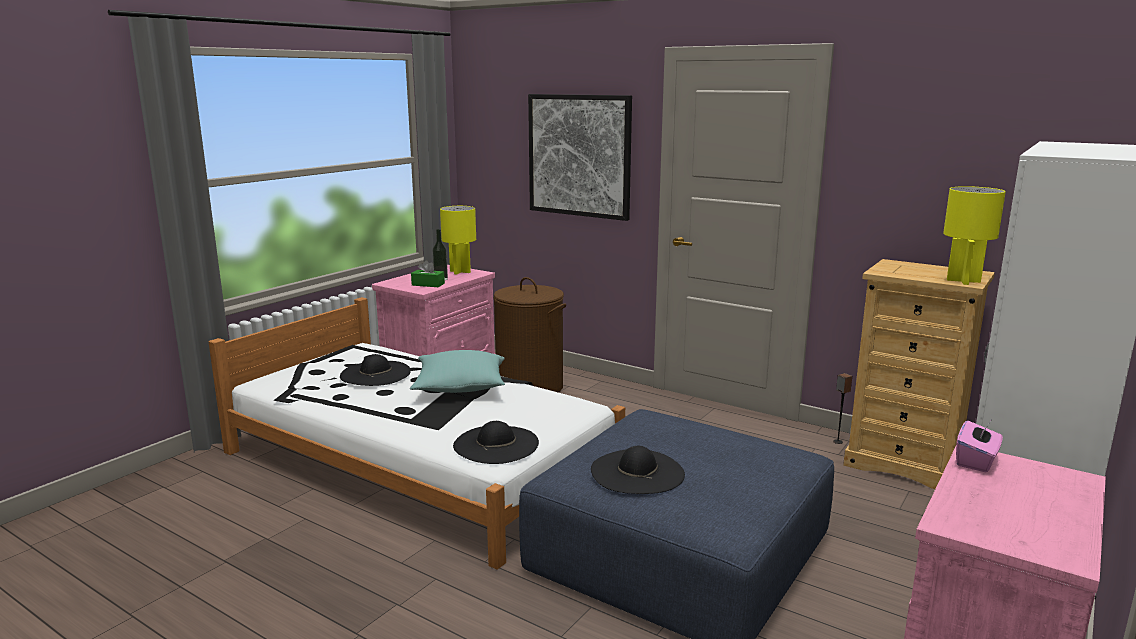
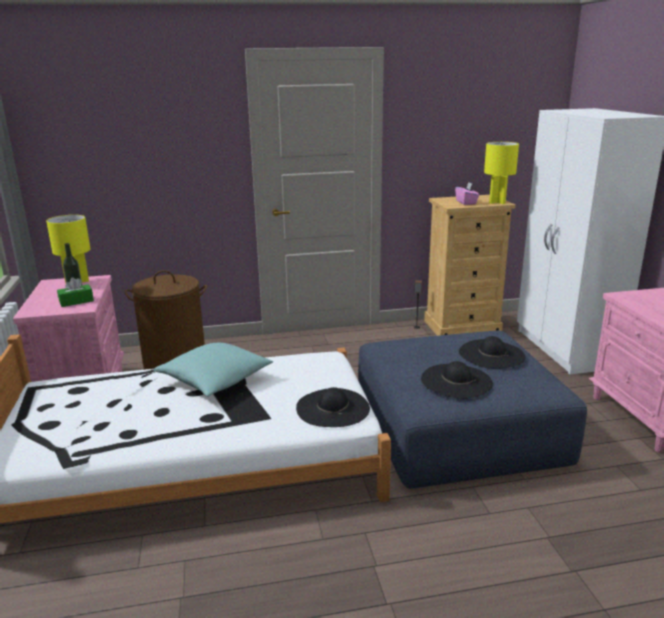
camera: 45 degrees left, 5 degrees up
black hat [340,354,411,386] -> black hat moved to [459,336,526,369]
picture [528,94,632,221] -> none
pink tissue box [956,421,1003,472] -> pink tissue box moved to [455,182,479,205]

